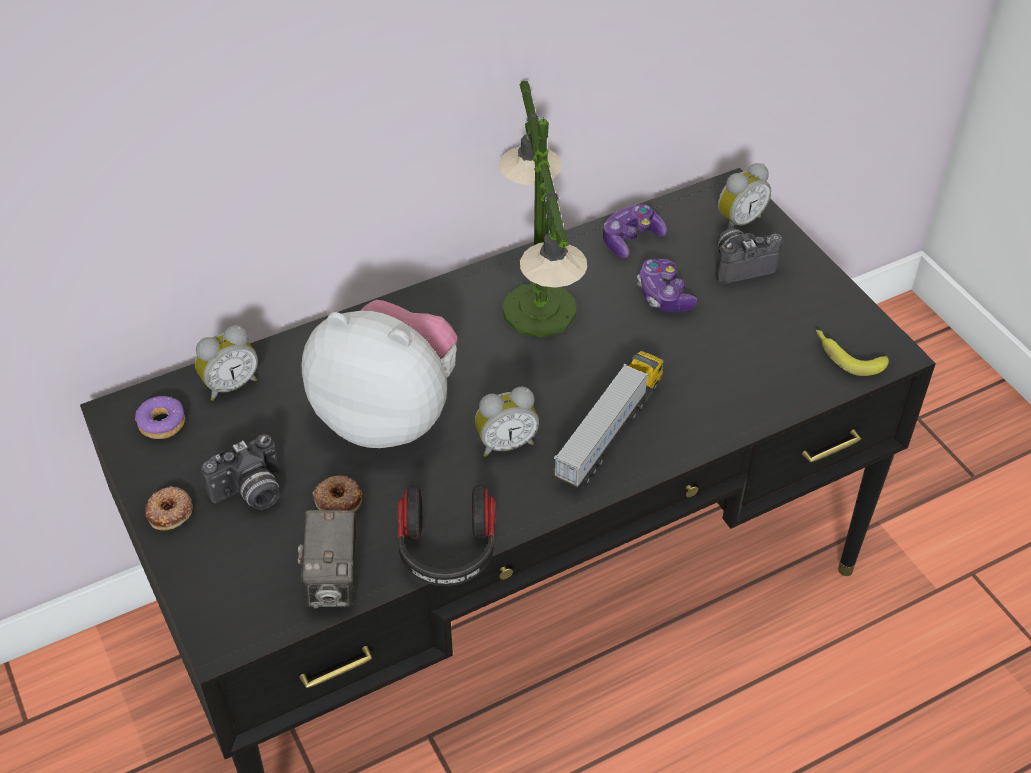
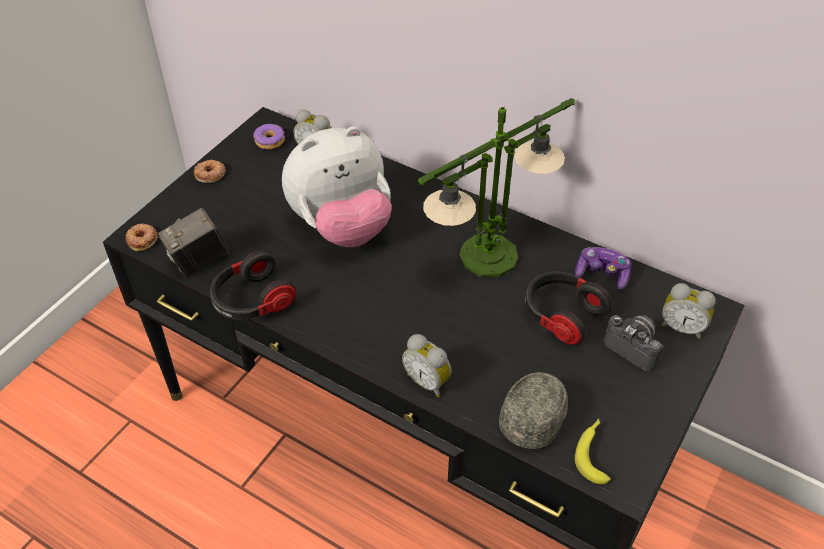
camera: 60 degrees right, 0 degrees up
camera [201,434,280,510] -> none
plush toy [302,300,458,448] -> plush toy turned 75 degrees clockwise [282,126,392,247]
donut [313,475,362,512] -> donut moved to [126,223,158,251]
alarm clock [475,387,539,457] -> alarm clock moved to [402,334,452,397]
toy truck [554,351,664,488] -> none
game controller [637,259,697,312] -> headphones [525,272,612,345]
none -> grey cap [499,372,568,449]

